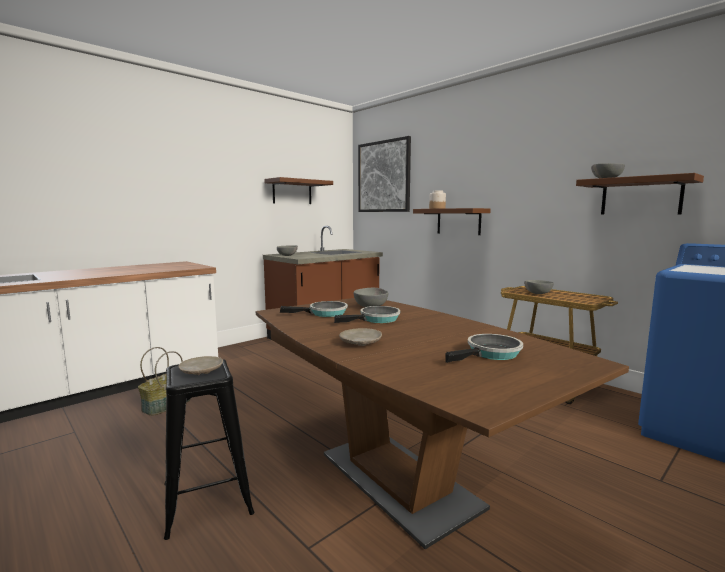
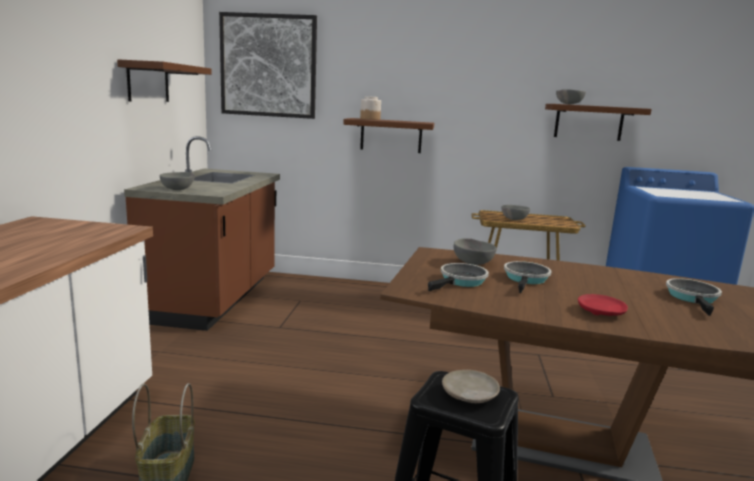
camera: 40 degrees left, 5 degrees up
beige plate [339,328,382,346] -> red plate [578,294,628,316]

